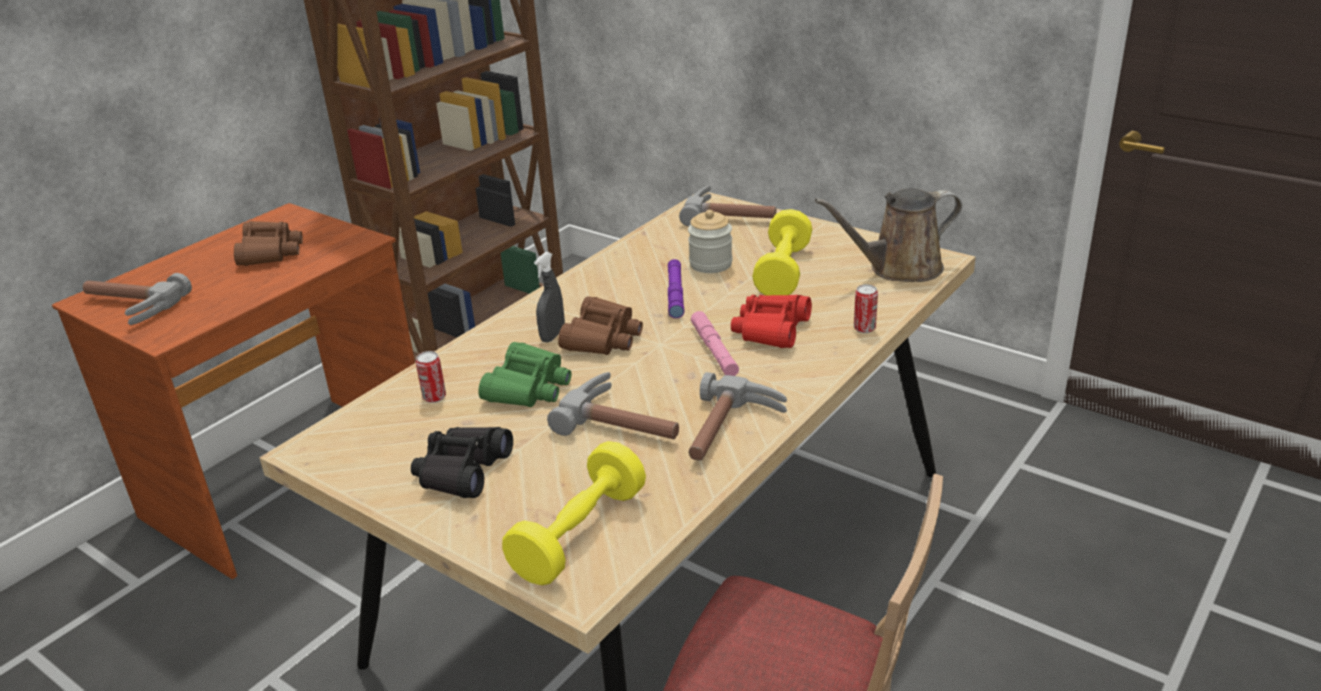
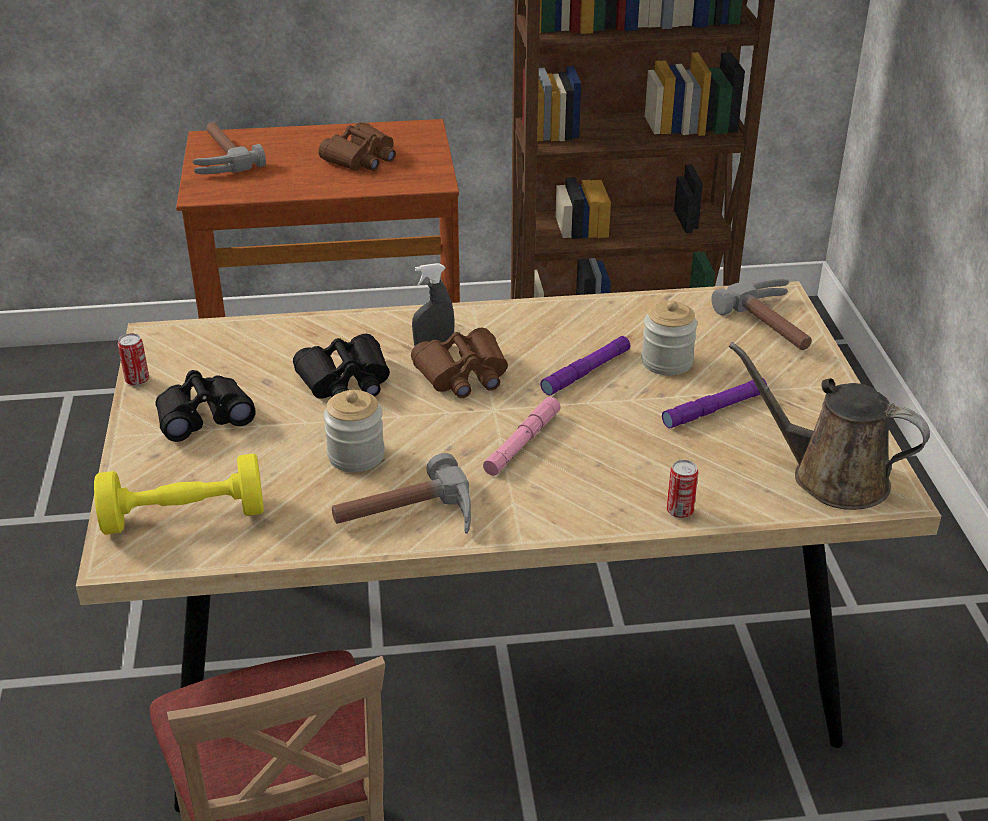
camera: 45 degrees right, 5 degrees up
can [416,351,446,403] -> can moved to [118,333,149,386]
green binoculars [478,342,571,407] -> black binoculars [293,334,390,399]
hammer [547,372,679,439] -> jar [323,390,385,472]
red binoculars [731,295,812,348] -> none
yellow dumbbell [752,209,812,295] -> purple flashlight [662,378,767,429]

